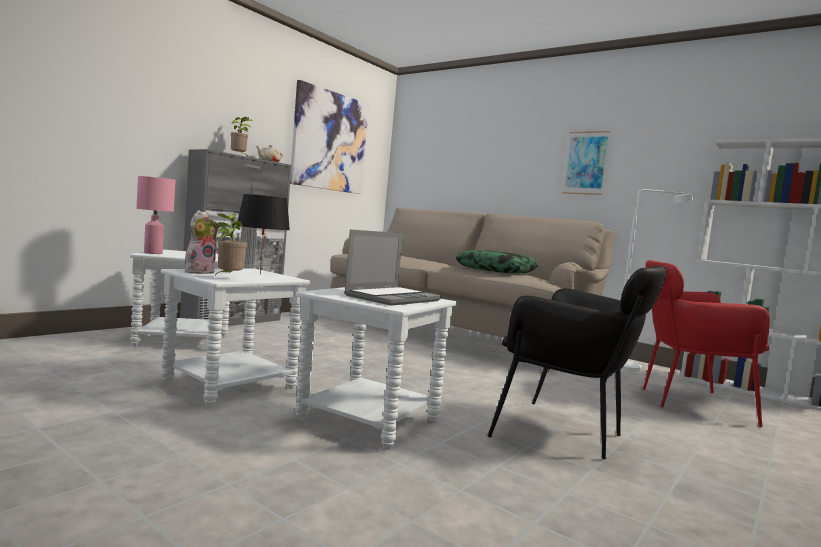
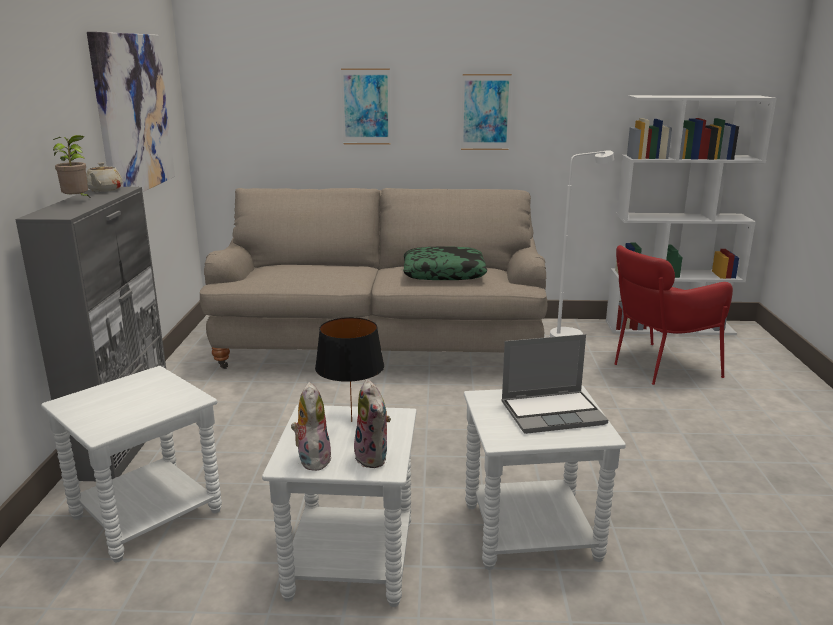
camera: 35 degrees left, 15 degrees up
pink table lamp [137,176,176,254] -> none
potted plant [214,213,247,277] -> plush toy [354,379,391,468]
laptop [344,229,441,306] -> laptop turned 75 degrees clockwise [501,334,608,434]
black armchair [487,266,667,460] -> none
none -> picture [341,68,391,145]

